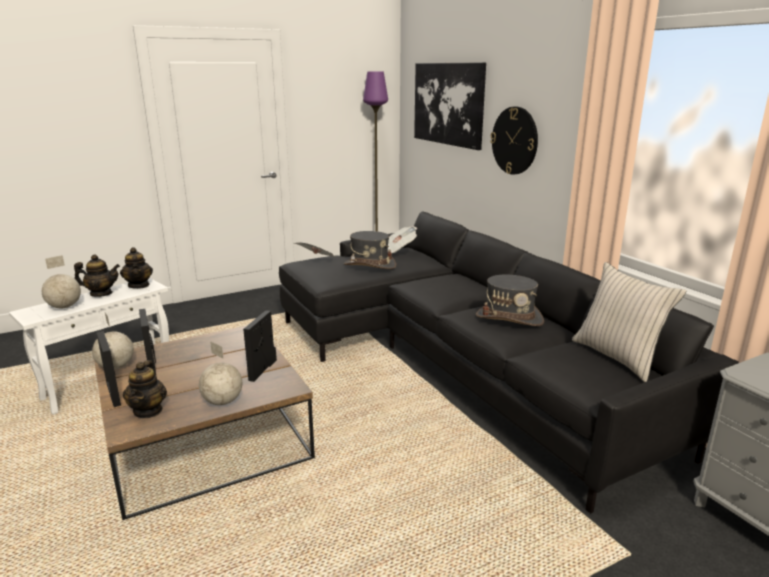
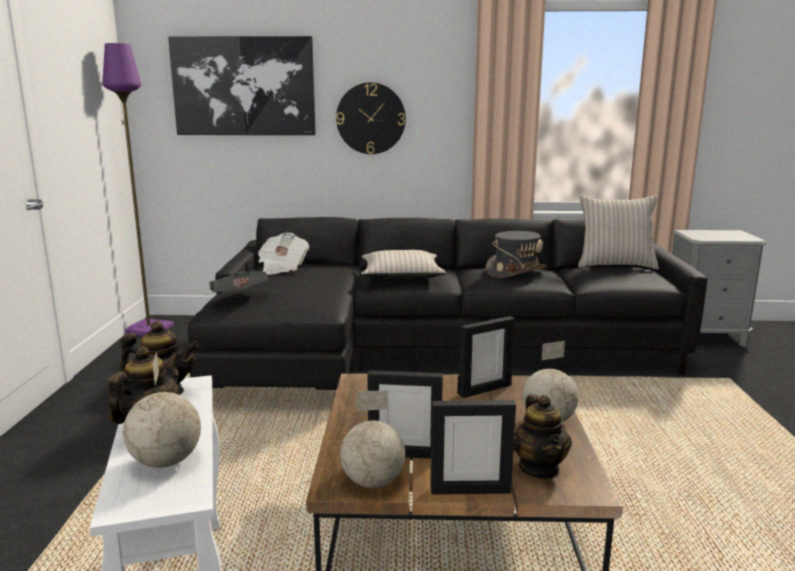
camera: 60 degrees left, 5 degrees down
teapot [123,360,167,418] -> teapot turned 60 degrees clockwise [514,395,572,479]
picture frame [243,310,277,382] -> picture frame turned 75 degrees counterclockwise [457,316,515,398]
grey hat [344,231,396,269] -> none
none -> beige pillow [361,250,447,280]

